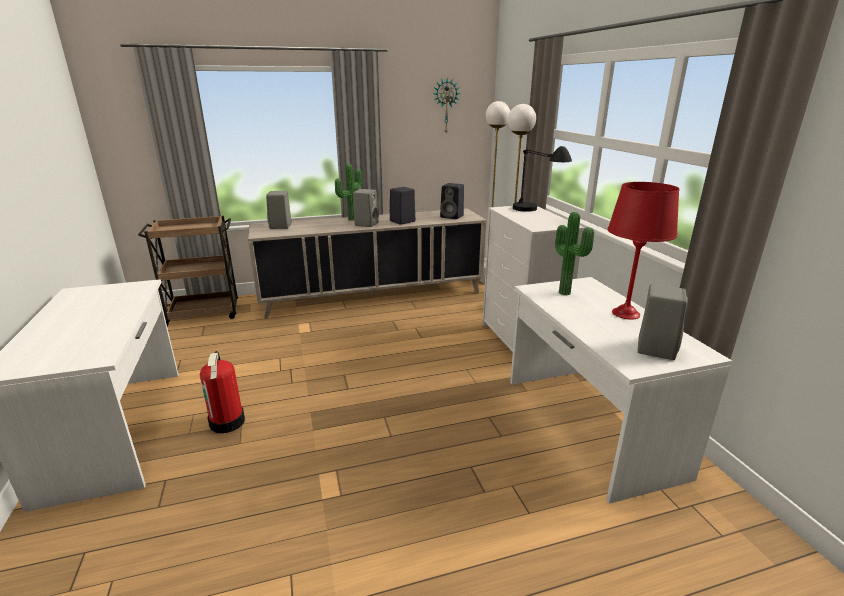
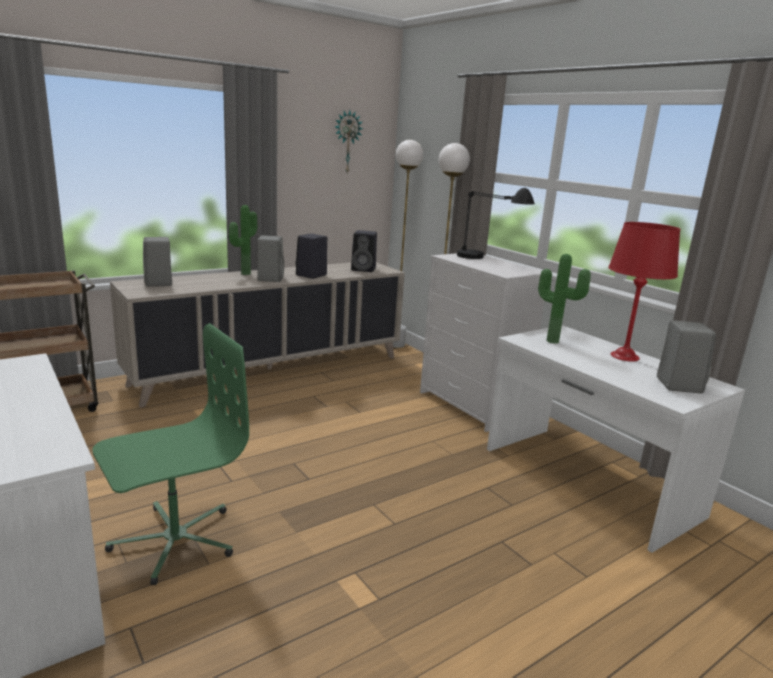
camera: 20 degrees left, 5 degrees down
fire extinguisher [200,351,245,433] -> green office chair [92,323,249,585]

